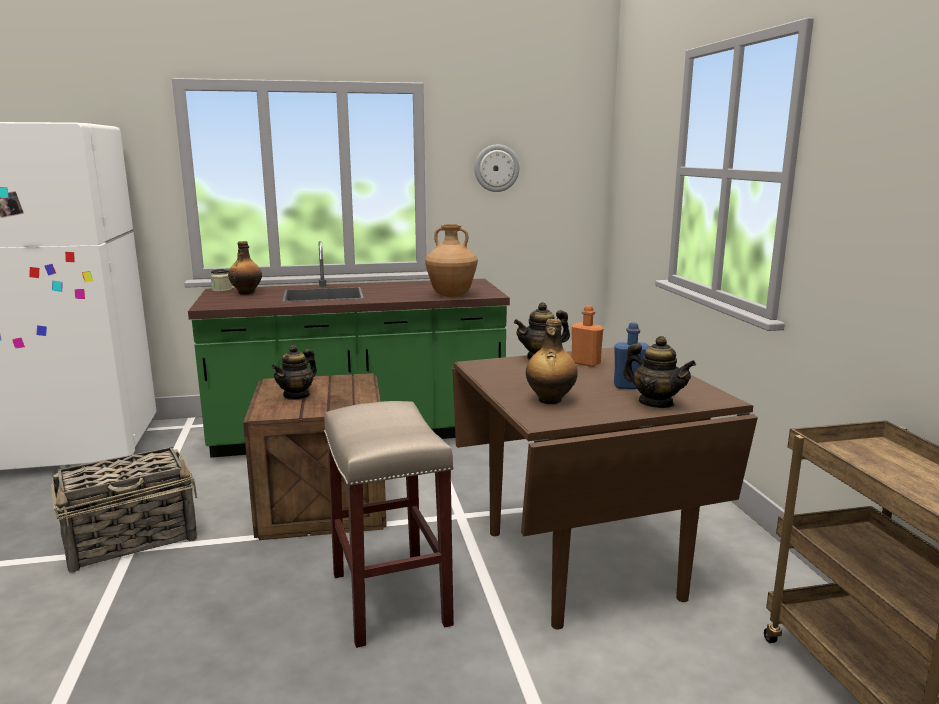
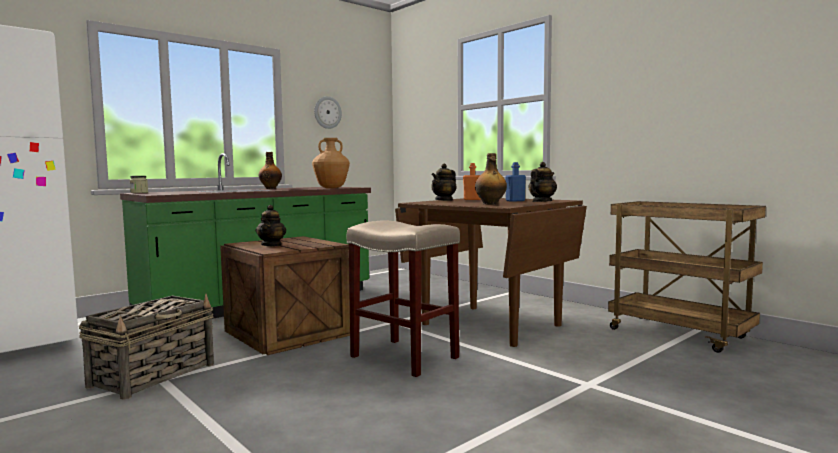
camera: 30 degrees left, 10 degrees down
bottle [228,241,262,295] -> bottle moved to [258,152,282,189]
teapot [623,336,696,408] -> teapot turned 60 degrees counterclockwise [528,162,557,202]

